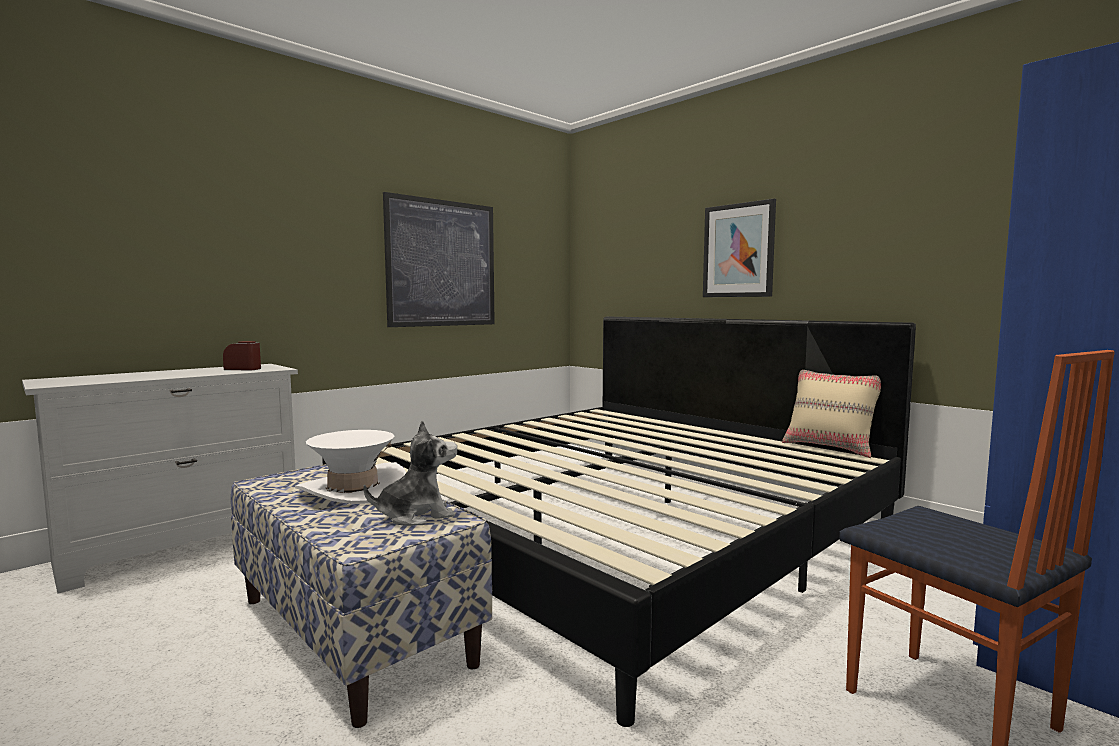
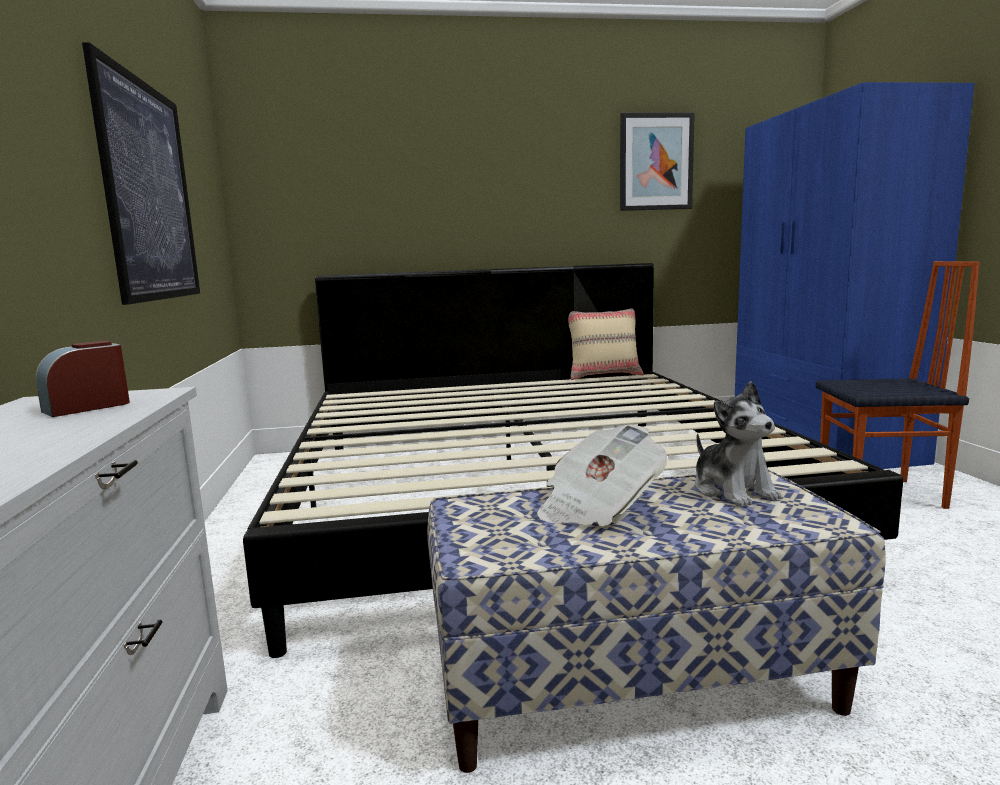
camera: 55 degrees left, 5 degrees up
white hat [295,430,406,504] -> newspaper [537,424,667,526]
plush toy [363,420,457,526] -> plush toy turned 150 degrees clockwise [695,381,782,507]
picture [703,199,776,297] -> picture moved to [620,112,695,211]

